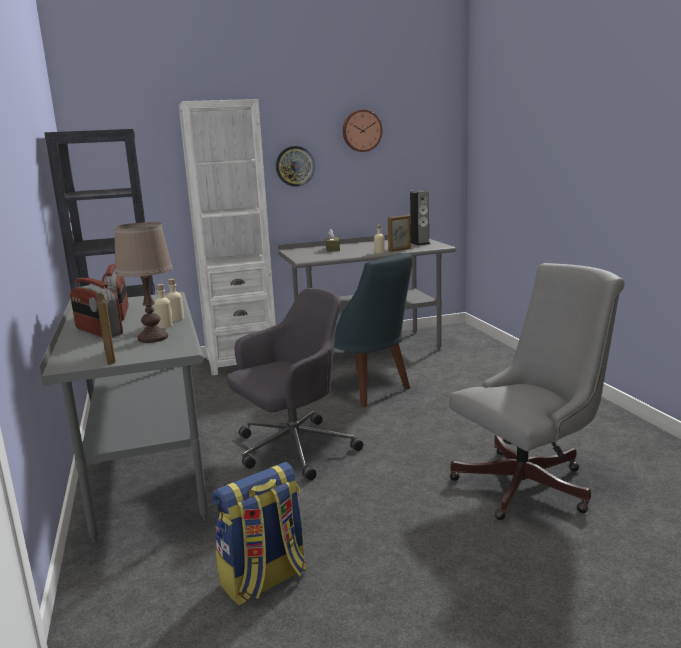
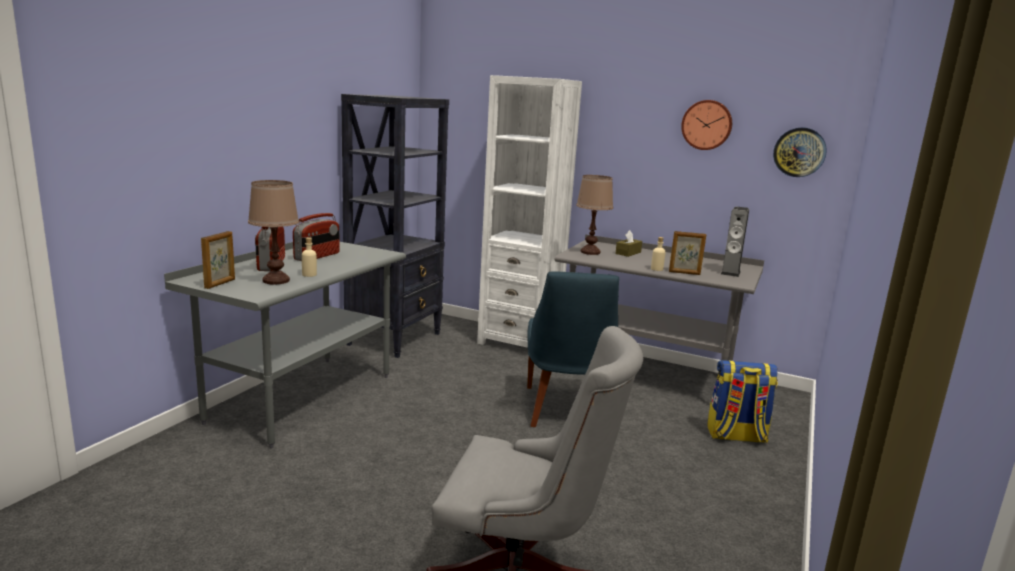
camera: 40 degrees right, 0 degrees up
beige bottle [166,279,184,321] -> none
backpack [212,462,306,606] -> backpack moved to [707,360,778,443]
grey office chair [227,288,363,481] -> none
wall clock [276,146,315,187] -> wall clock moved to [773,127,827,177]
none -> brown table lamp [576,175,613,255]

